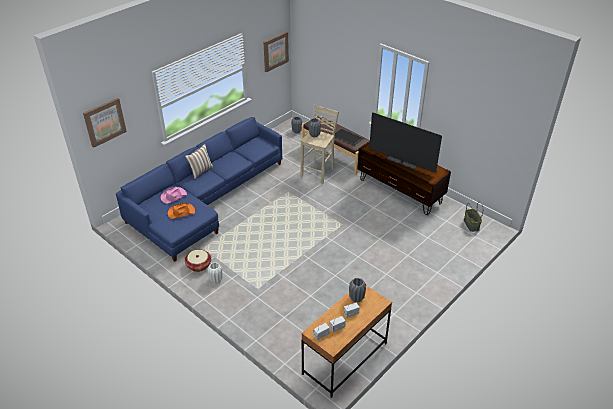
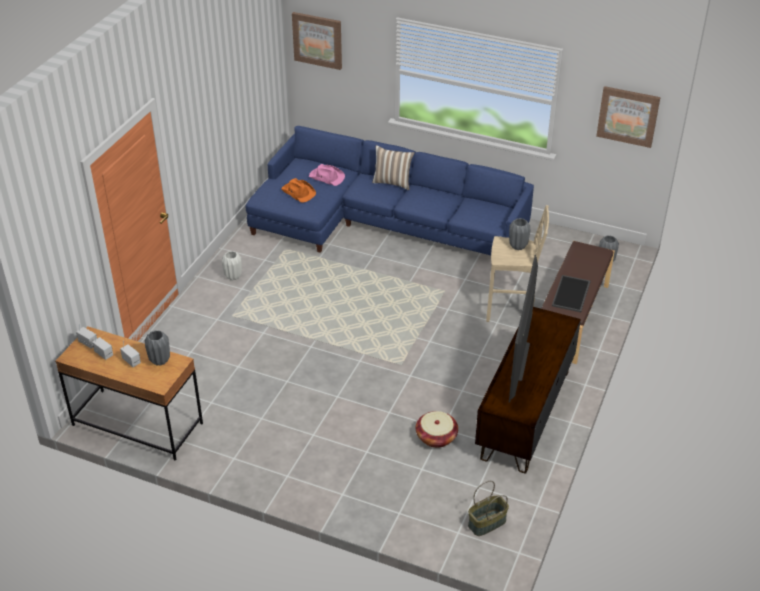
camera: 70 degrees right, 0 degrees up
basket [185,250,211,272] -> basket moved to [416,411,458,448]

